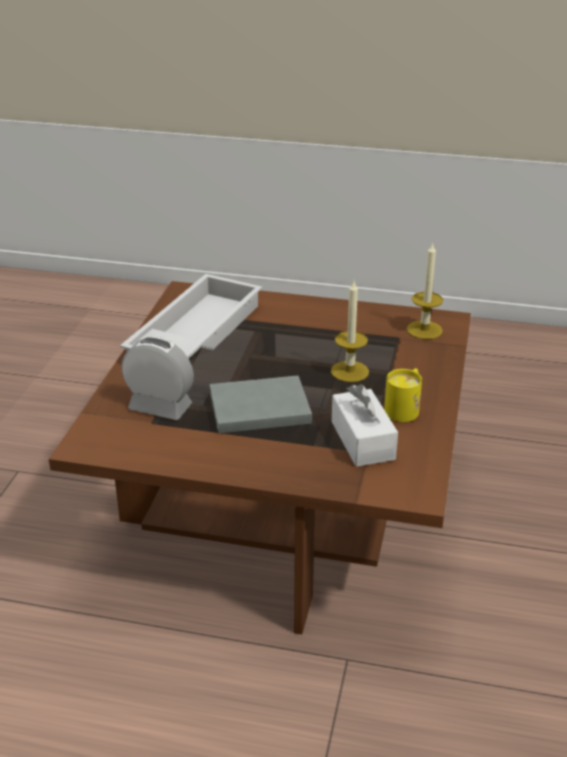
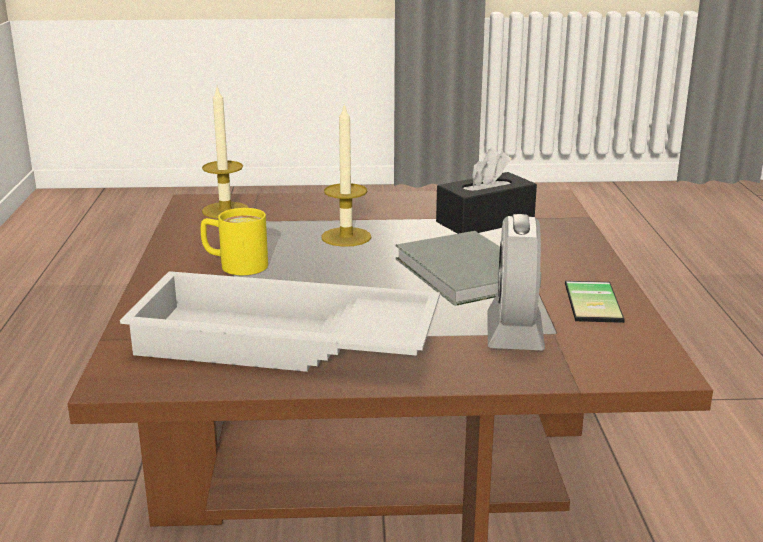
camera: 105 degrees left, 10 degrees down
white tissue box [332,384,398,467] -> black tissue box [436,148,537,234]
yellow mug [384,368,422,422] -> yellow mug moved to [201,208,268,275]
none -> phone [565,281,625,323]

